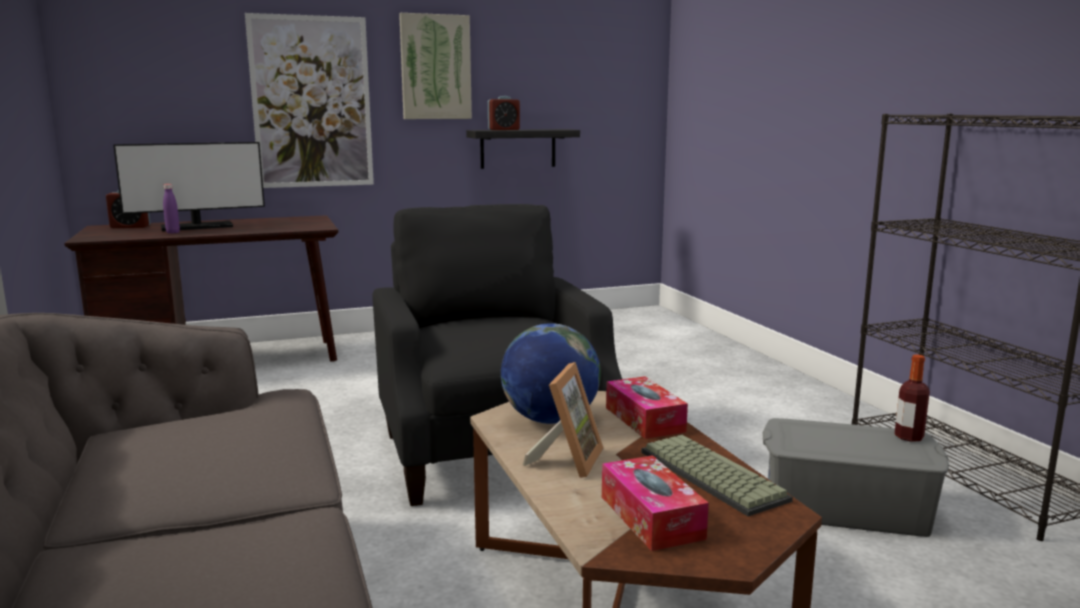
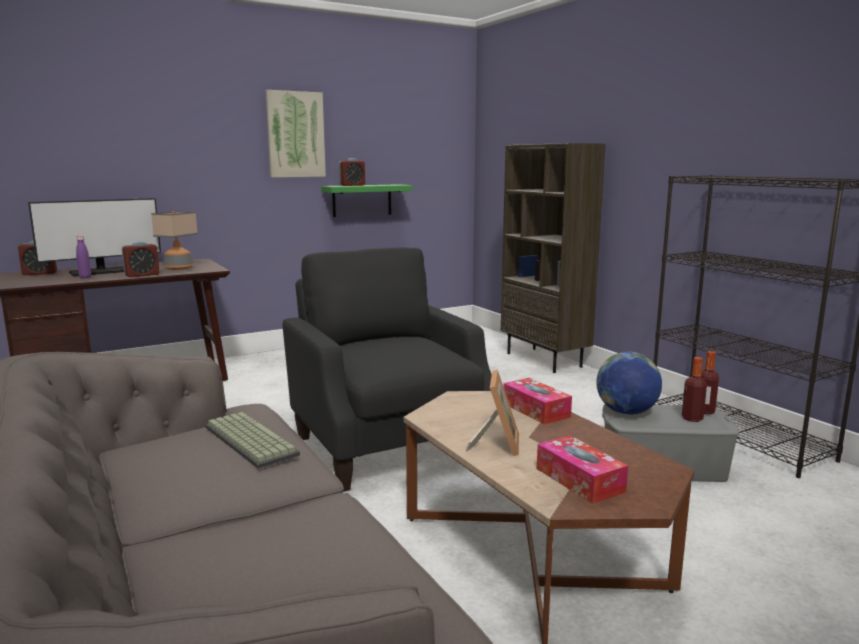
camera: 10 degrees left, 0 degrees up
picture [245,13,374,188] -> none
black shelf [466,129,580,169] -> green shelf [321,184,413,217]
globe [501,323,601,424] -> globe moved to [596,352,662,415]
keyboard [641,435,793,516] -> keyboard moved to [205,412,300,468]
none -> alarm clock [122,242,159,277]
none -> table lamp [151,211,198,270]
none -> brown bookcase [501,143,606,373]
none -> bottle [682,357,707,422]

